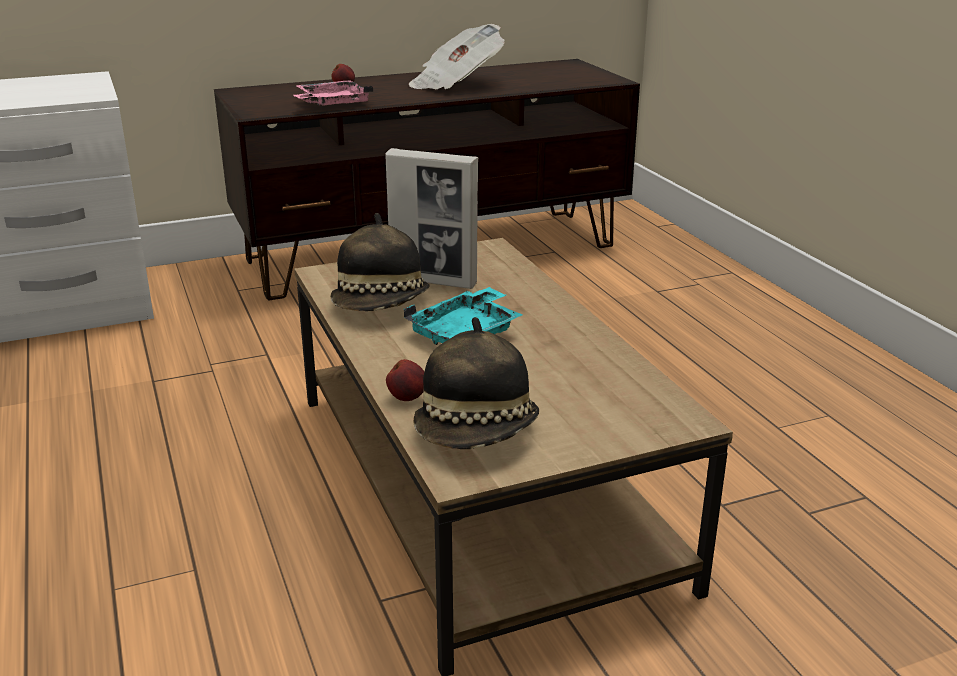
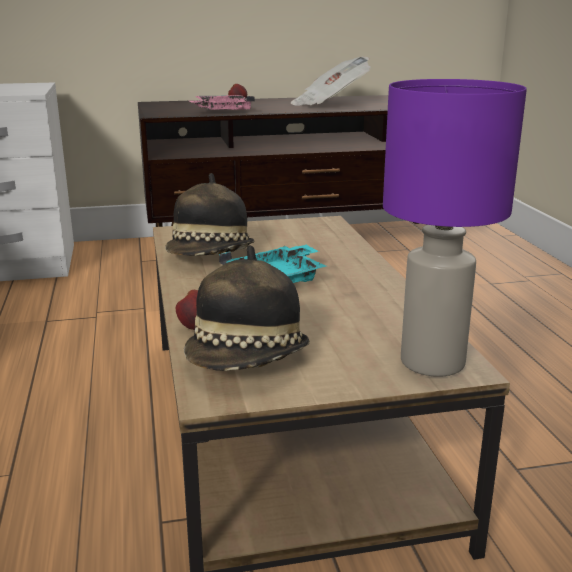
camera: 10 degrees right, 5 degrees down
picture frame [385,148,478,289] -> none
none -> purple table lamp [383,79,527,377]

